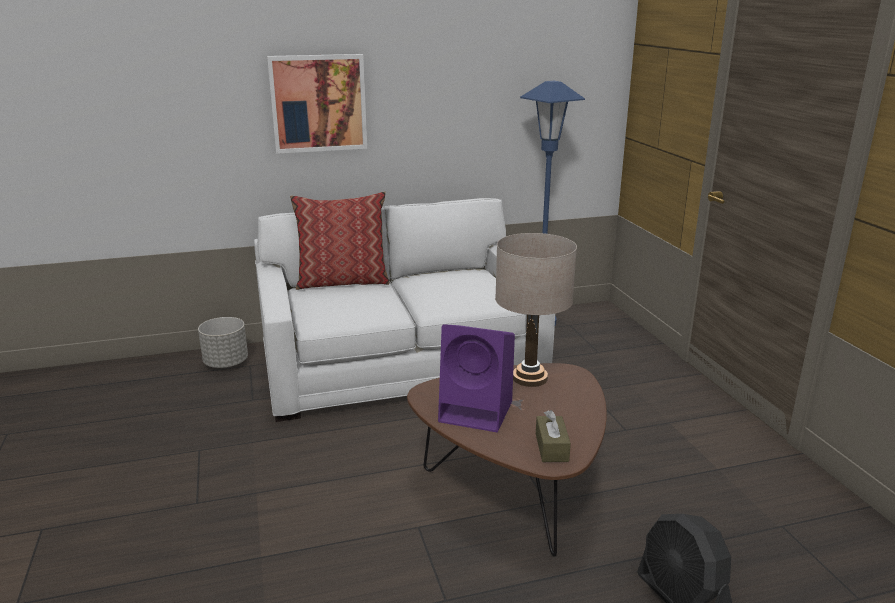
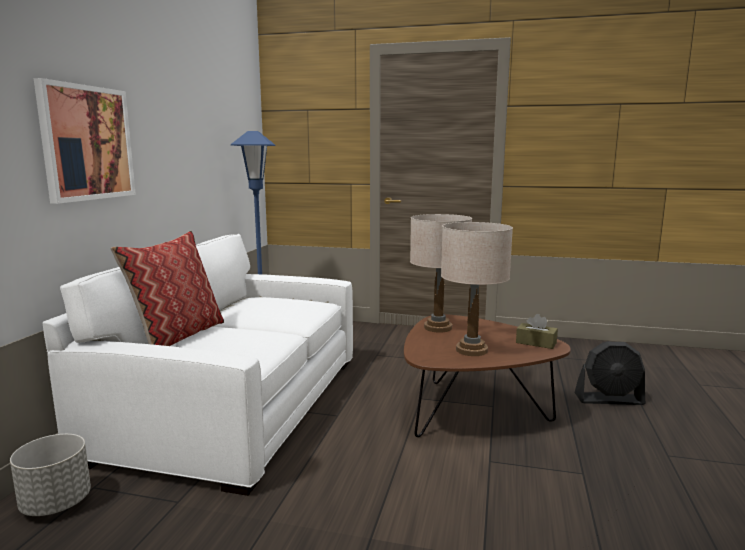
camera: 60 degrees left, 10 degrees down
purple speaker [438,324,515,432] -> beige table lamp [441,222,513,356]

